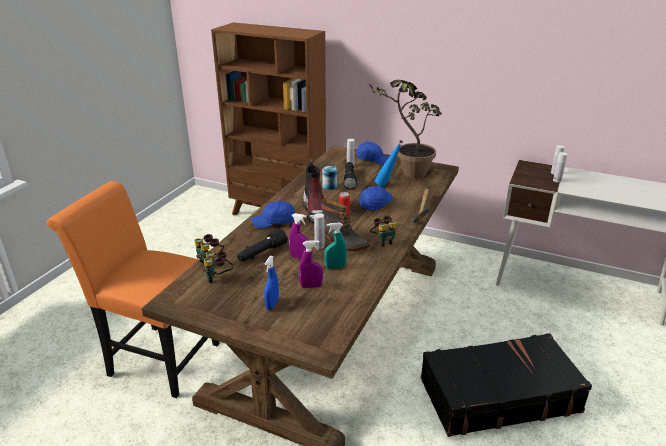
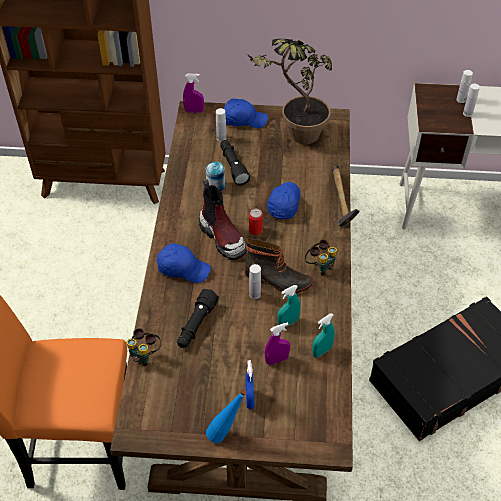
camera: 20 degrees left, 20 degrees up
binoculars [203,251,234,283] -> none
blue cap [251,201,295,229] -> blue cap turned 135 degrees counterclockwise [157,243,211,283]
purple spray bottle [289,213,309,259] -> purple spray bottle moved to [183,74,204,113]
blue bottle [375,140,403,186] -> blue bottle moved to [206,389,247,443]
none -> turquoise spray bottle [312,313,335,358]

